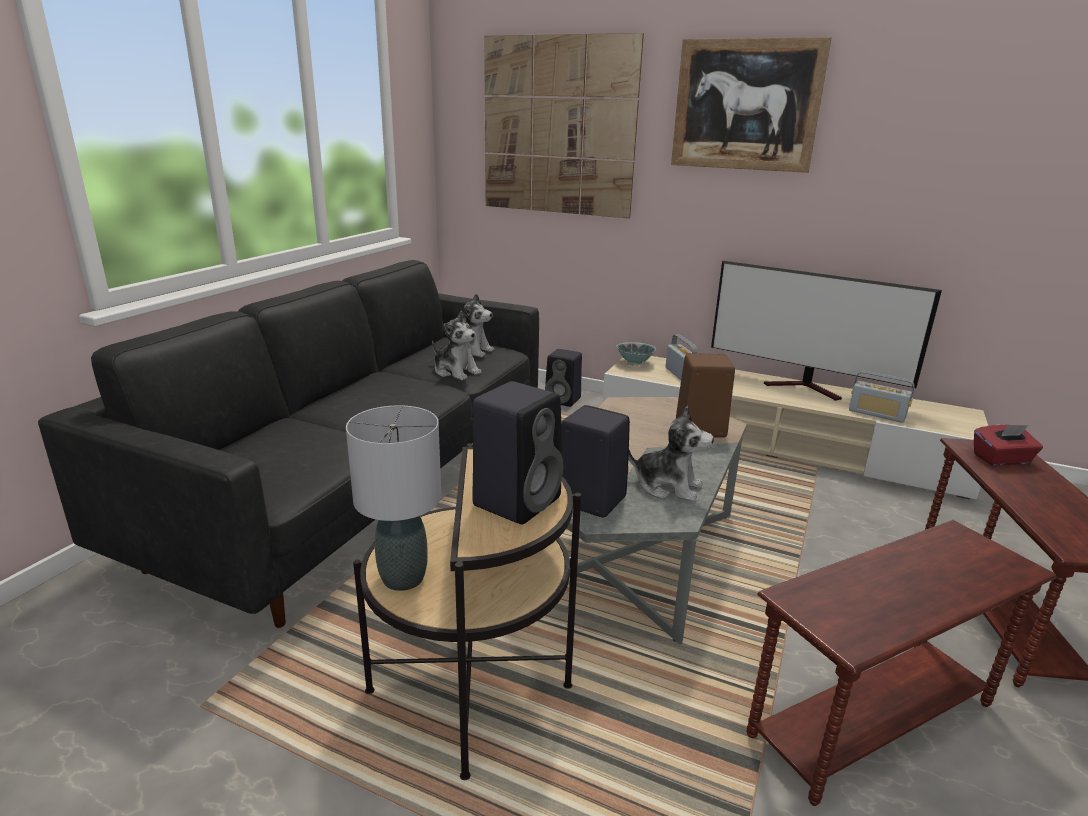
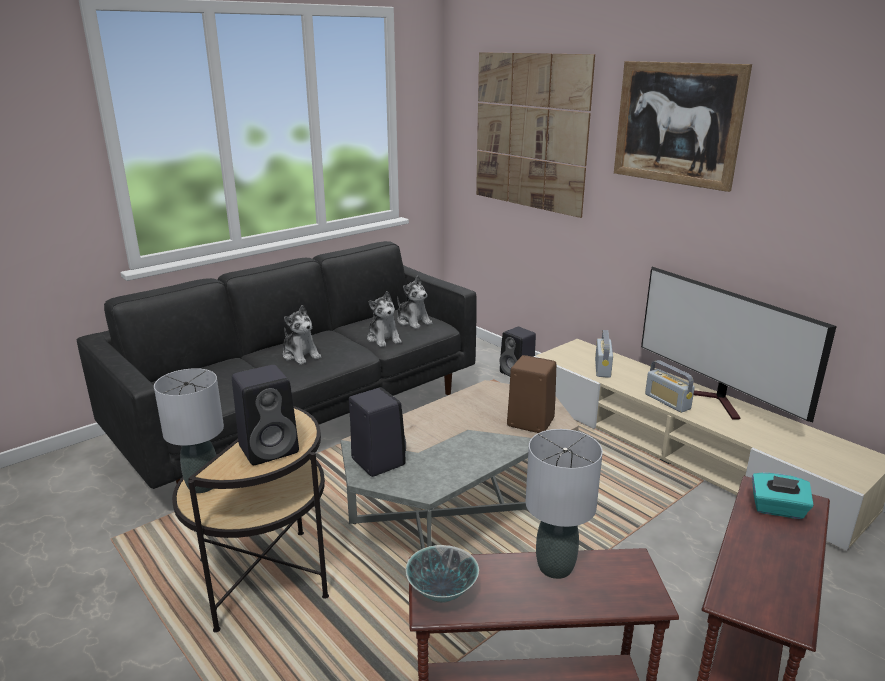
camera: 25 degrees right, 0 degrees up
bowl [617,342,656,366] -> bowl moved to [406,545,479,603]
plush toy [628,406,714,502] -> plush toy moved to [283,305,321,365]
radio [849,371,915,423] -> radio moved to [645,360,695,413]
red tissue box [974,424,1043,466] -> turquoise tissue box [752,473,814,519]
none -> grey table lamp [525,429,603,579]

